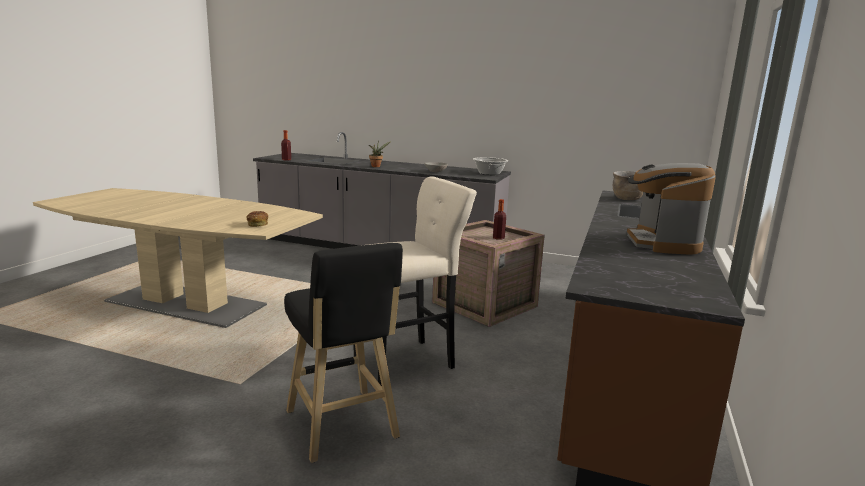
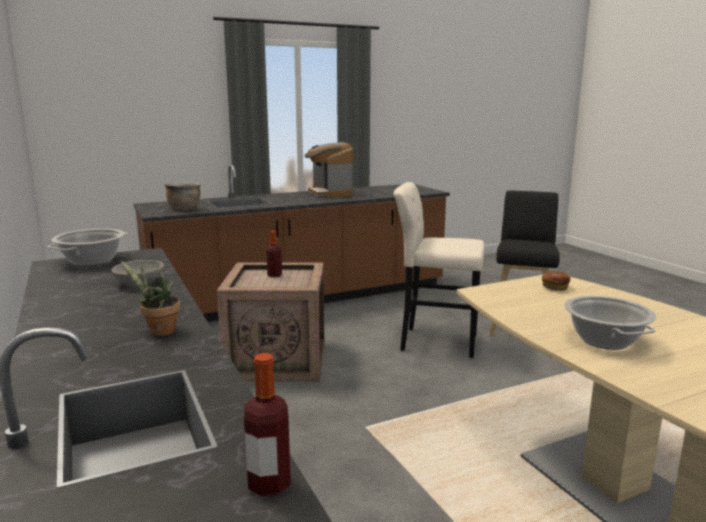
camera: 135 degrees left, 0 degrees up
coffee machine [627,163,716,255] -> coffee machine turned 105 degrees clockwise [304,142,353,198]
none -> cooking pot [564,296,656,350]

